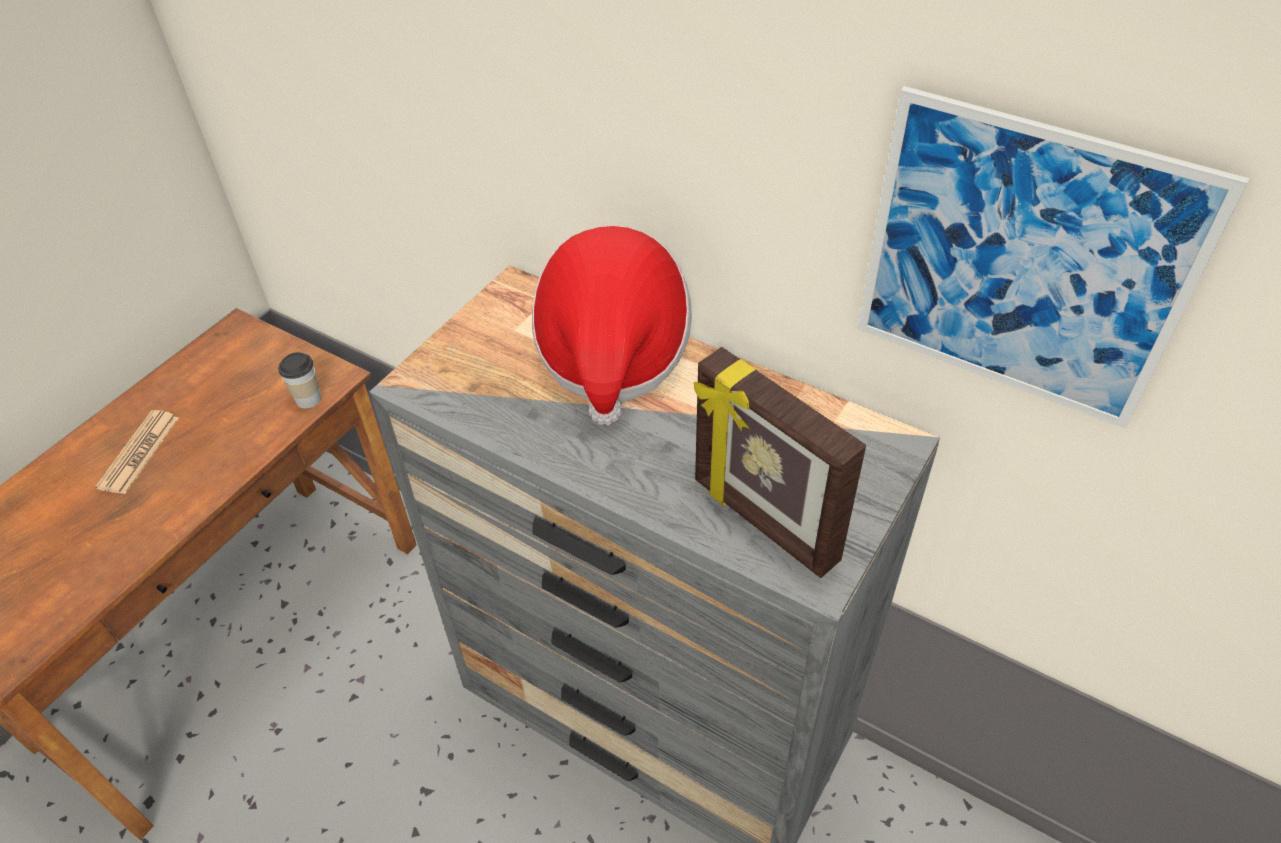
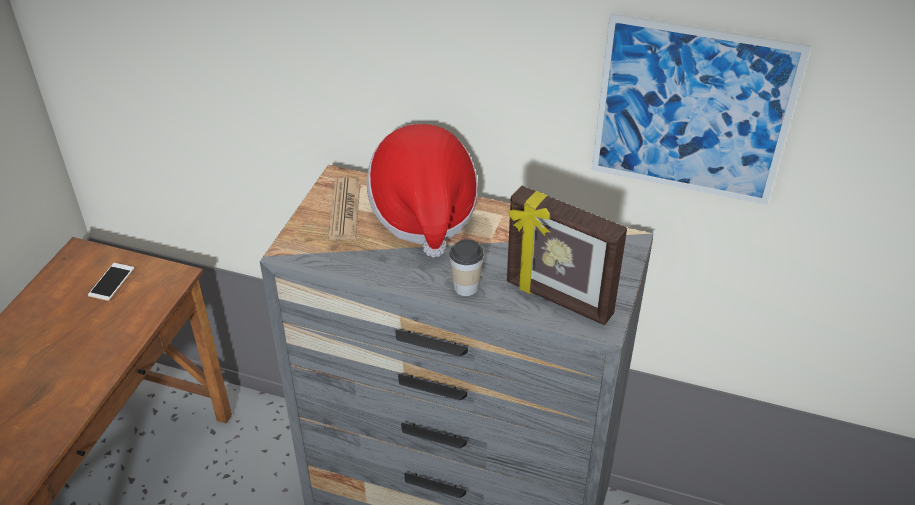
camera: 15 degrees left, 5 degrees down
newspaper [95,410,179,494] -> newspaper moved to [328,177,360,240]
cup [278,352,321,409] -> cup moved to [449,239,484,296]
none -> phone [88,263,134,301]

